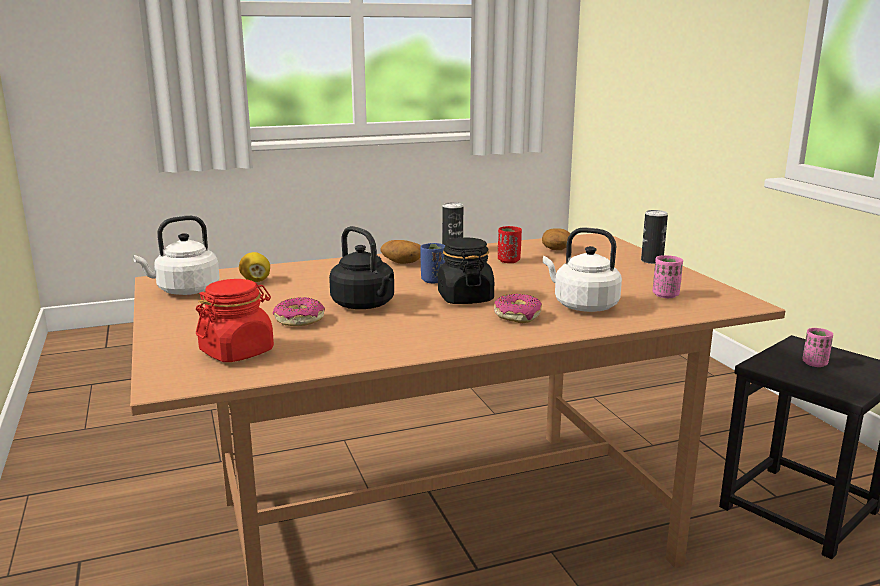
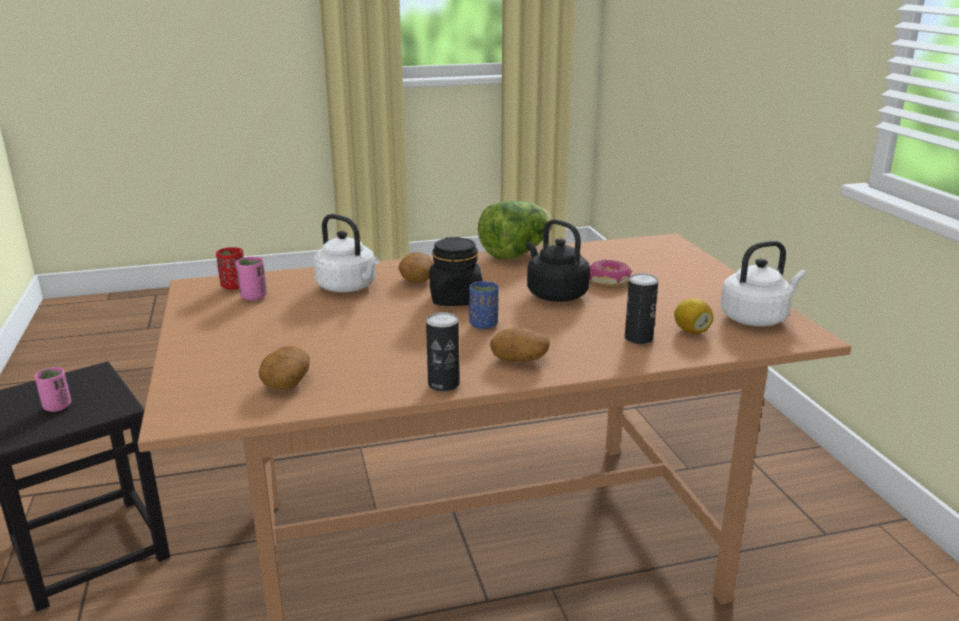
camera: 175 degrees left, 5 degrees up
red jar [196,279,274,362] -> none
donut [494,294,542,323] -> potato [399,252,434,283]
red cup [498,226,522,263] -> red cup moved to [216,247,244,290]
can [641,210,668,264] -> can moved to [625,273,658,344]
none -> lettuce [478,201,553,259]

